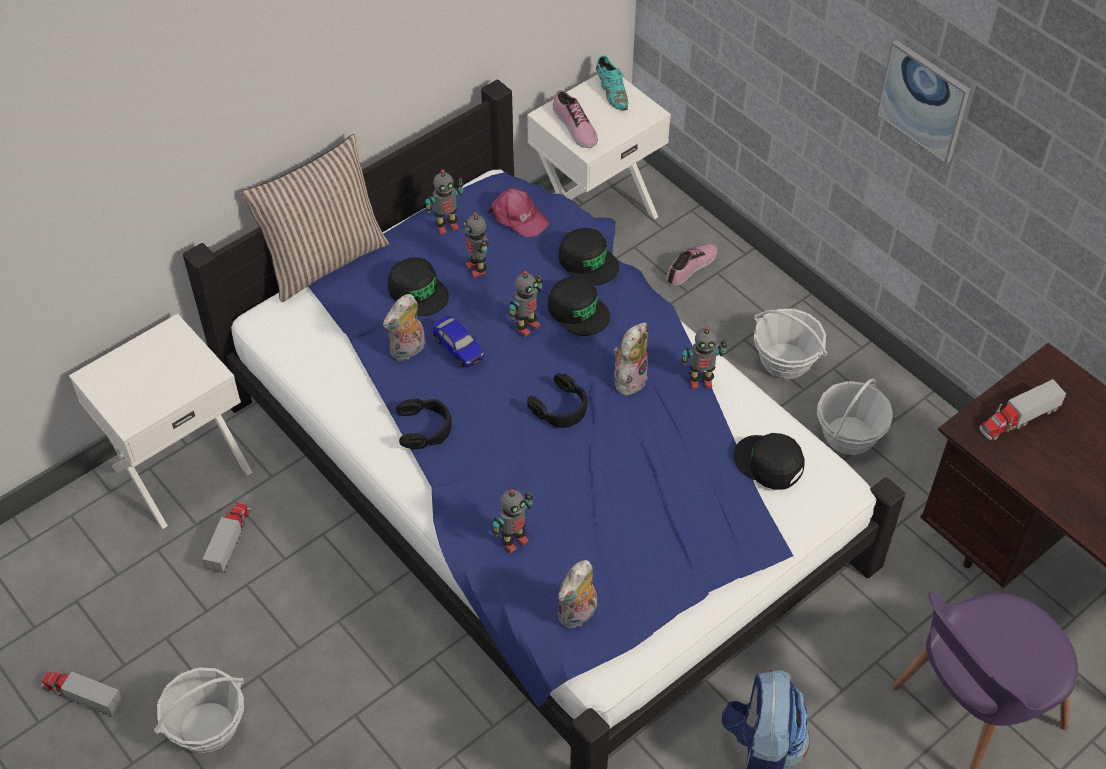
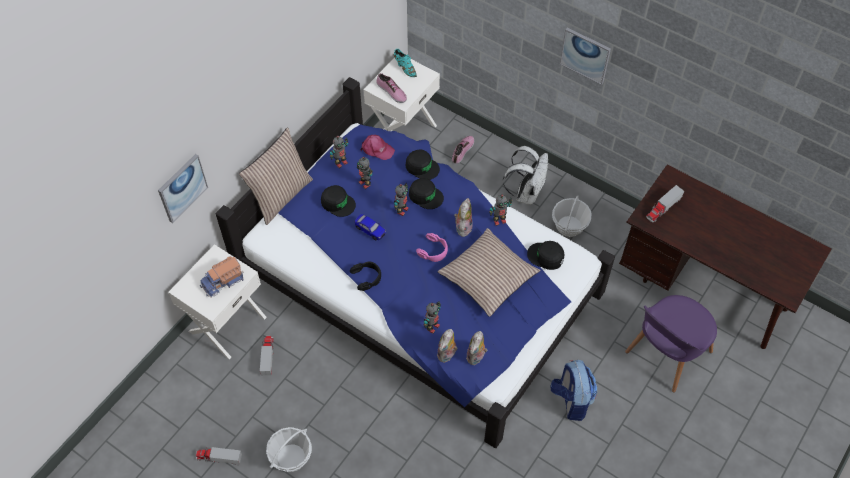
camera: 15 degrees left, 5 degrees up
plush toy [383,294,425,361] -> plush toy moved to [437,329,458,363]
black headphones [527,373,588,428] -> pink headphones [416,233,448,262]
basket [754,309,827,379] -> white backpack [503,146,548,205]
none -> picture [158,154,208,223]
none -> toy truck [200,256,244,298]
none -> pillow [438,228,540,317]

